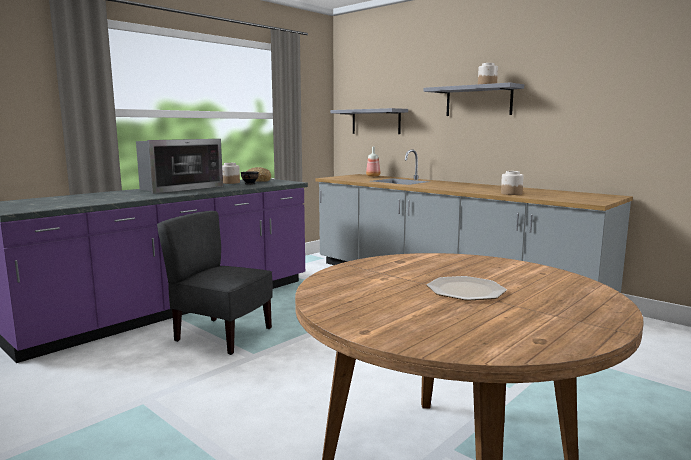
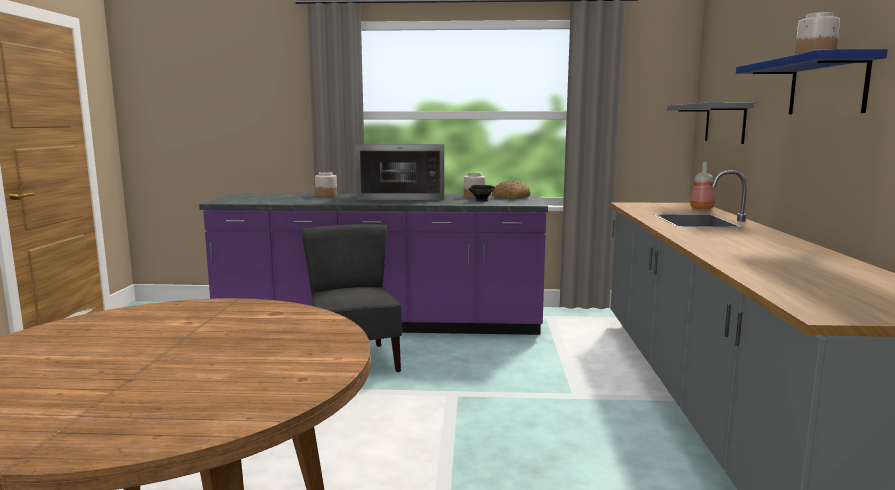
camera: 50 degrees right, 0 degrees up
grey shelf [424,83,524,116] -> blue shelf [736,49,888,115]
plate [427,276,507,301] -> none
jar [501,171,524,195] -> jar moved to [315,172,337,197]

